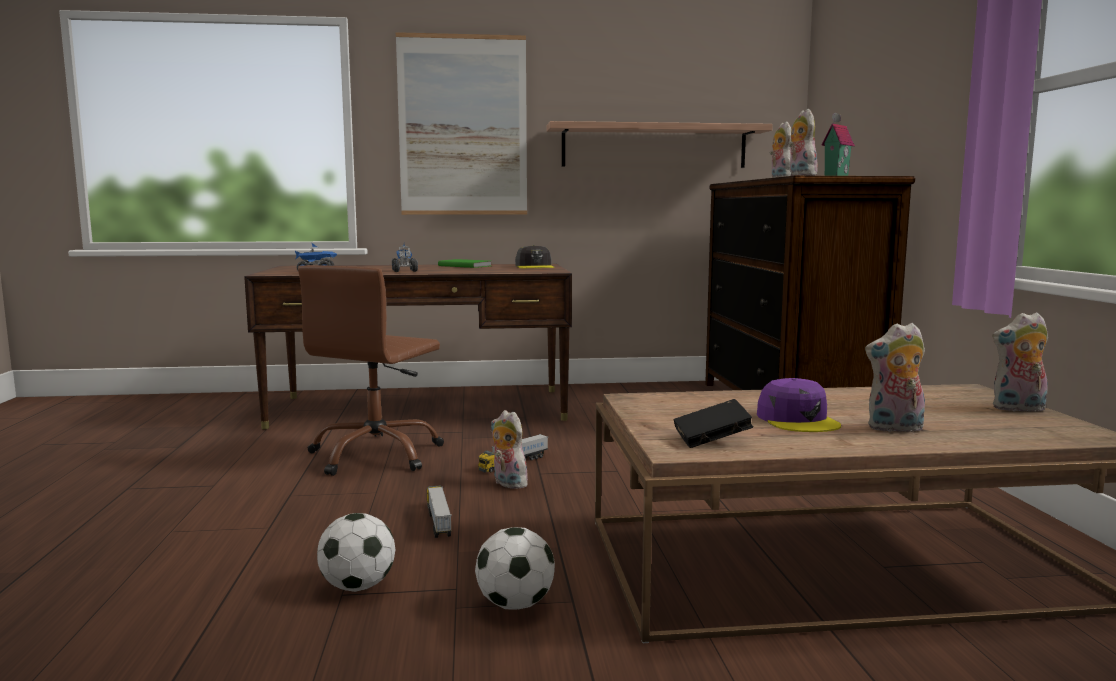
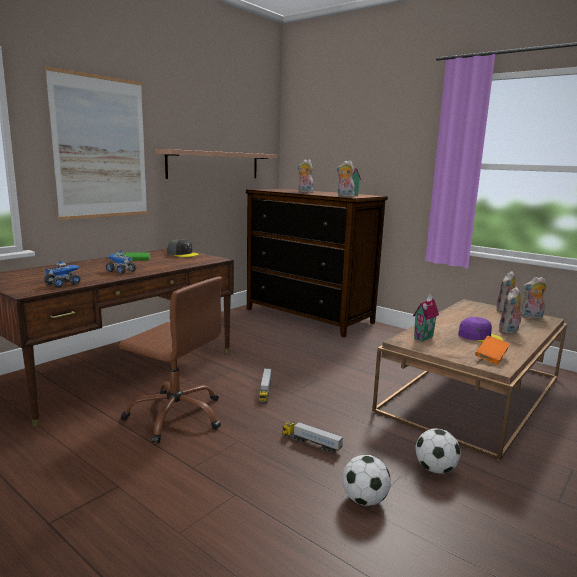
camera: 45 degrees left, 5 degrees up
brown office chair [298,265,444,476] -> brown office chair turned 45 degrees counterclockwise [119,277,222,443]
plush toy [491,410,529,489] -> plush toy moved to [522,277,546,319]
black book [674,399,753,448] -> orange book [475,336,510,365]
none -> toy house [413,294,439,341]

